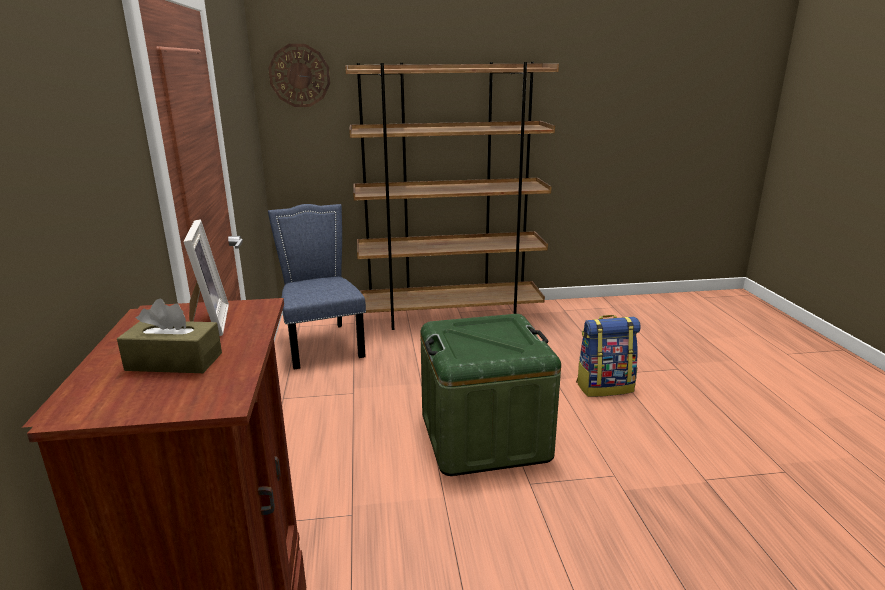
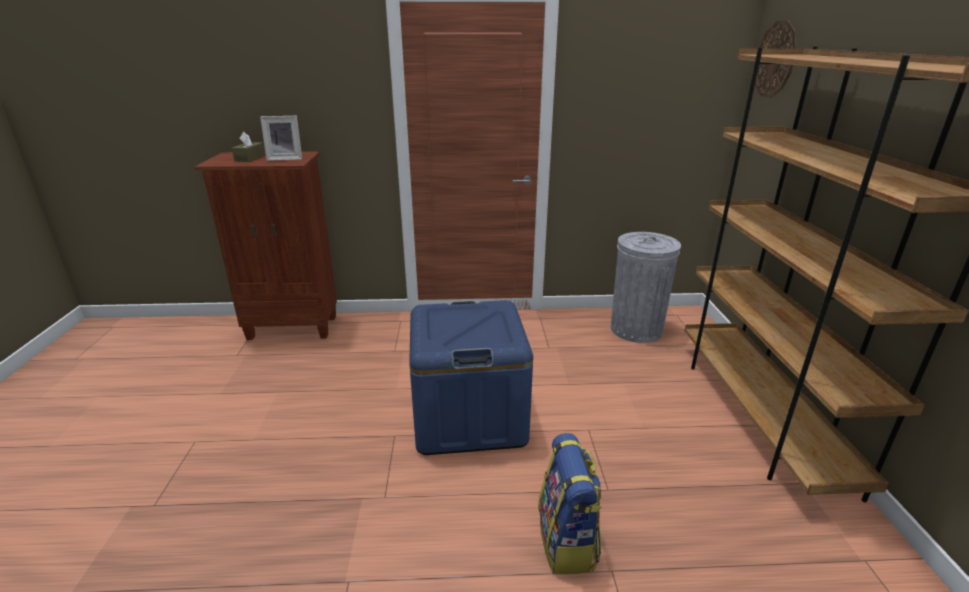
camera: 95 degrees right, 5 degrees up
blue chair [268,204,366,370] -> grey trash can [611,232,681,343]
green storage box [420,314,561,476] -> blue storage box [409,300,533,455]

